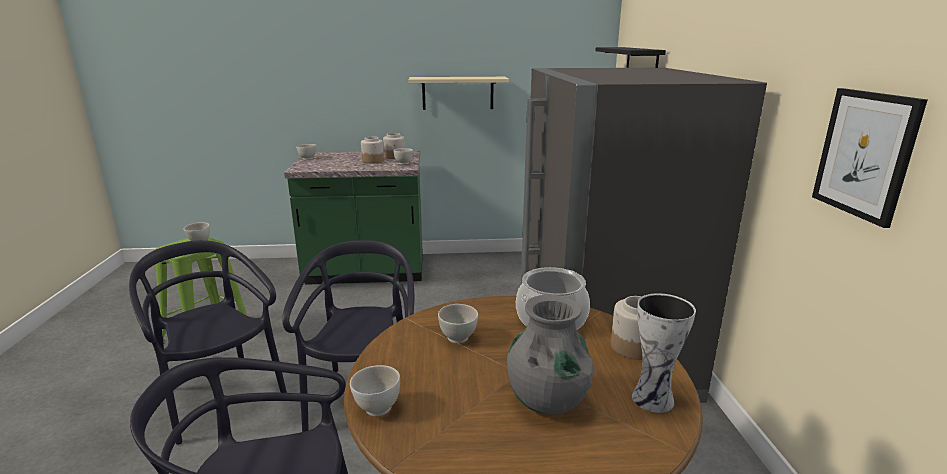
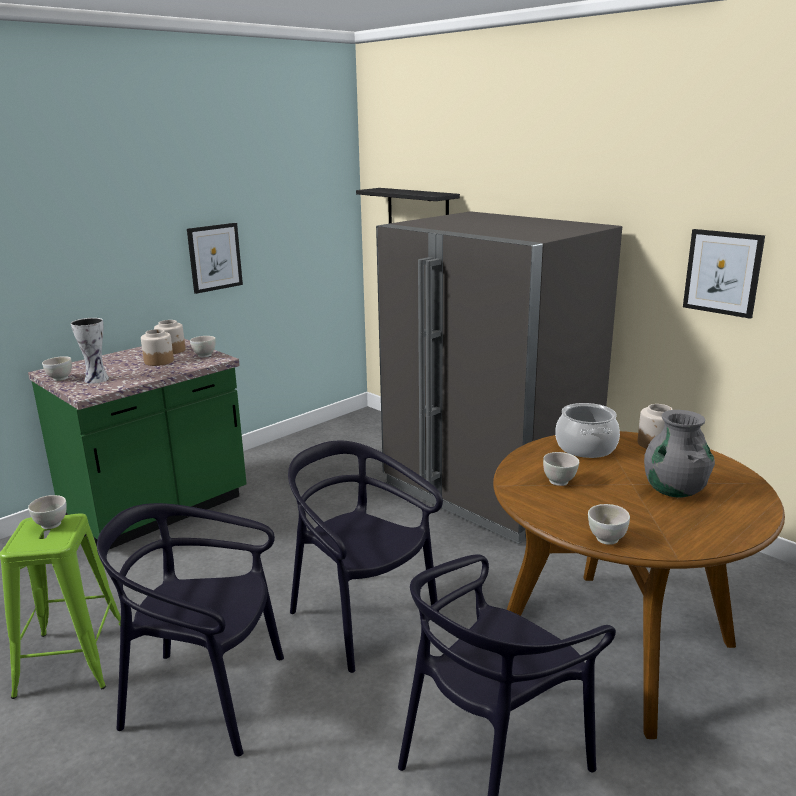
camera: 40 degrees left, 0 degrees up
beige shelf [409,77,509,110] -> picture [187,223,243,294]
vase [632,293,696,413] -> vase moved to [71,318,109,384]

